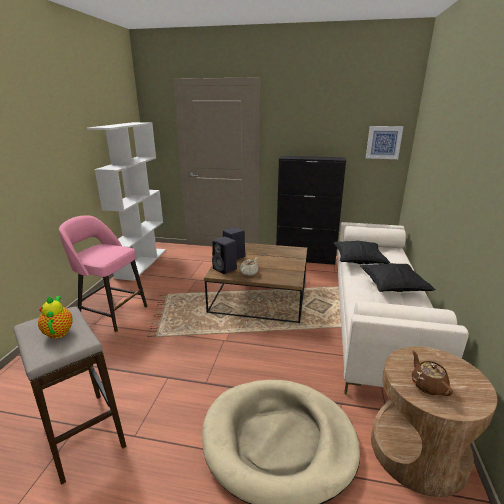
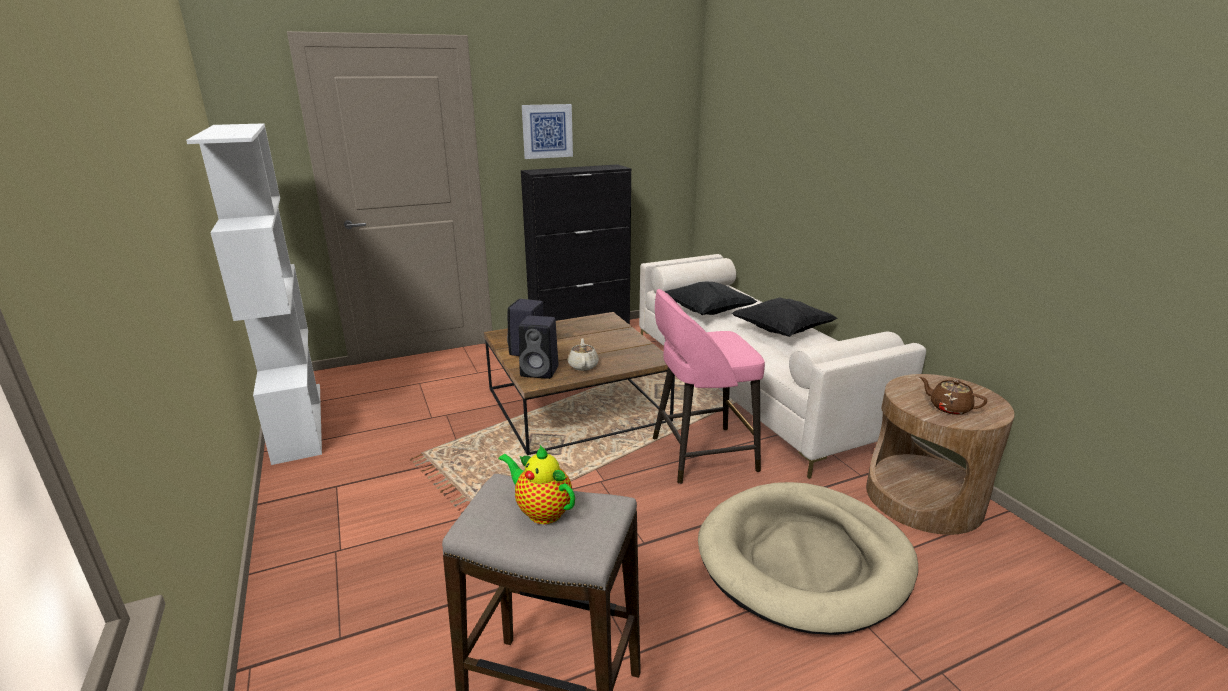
camera: 35 degrees left, 0 degrees up
pink stool [59,215,147,332] -> pink stool moved to [653,289,765,484]
picture [366,126,404,159] -> picture moved to [522,104,573,159]

